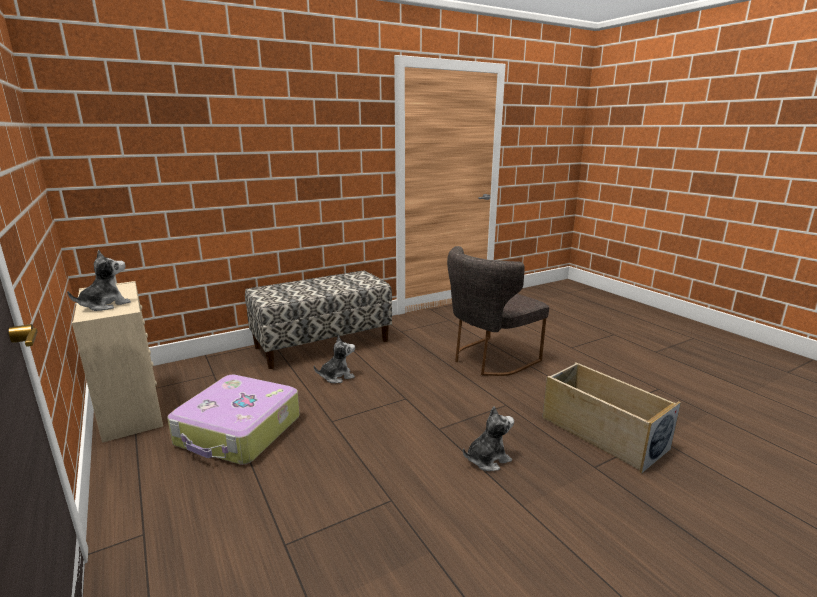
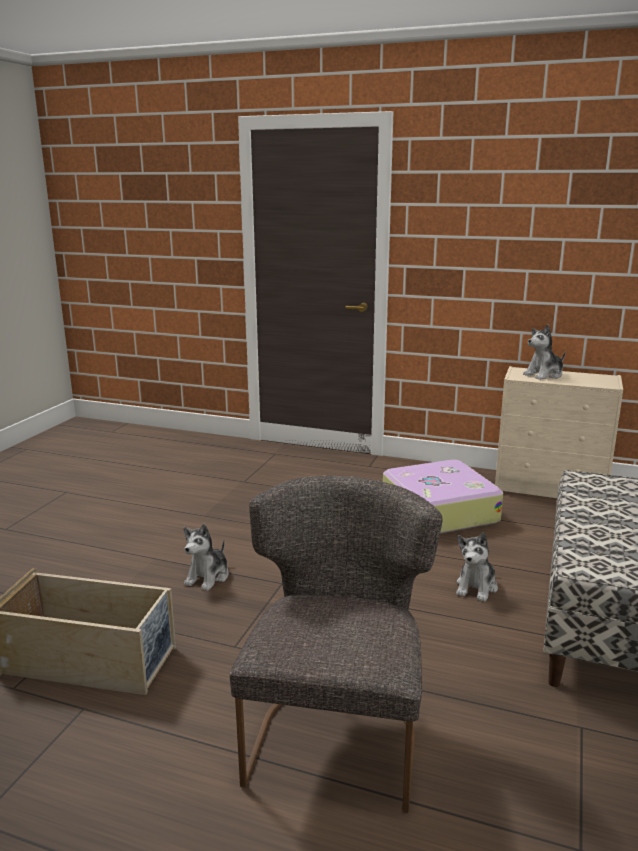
camera: 140 degrees right, 0 degrees up
plush toy [67,250,131,311] -> plush toy turned 60 degrees clockwise [523,325,565,380]

